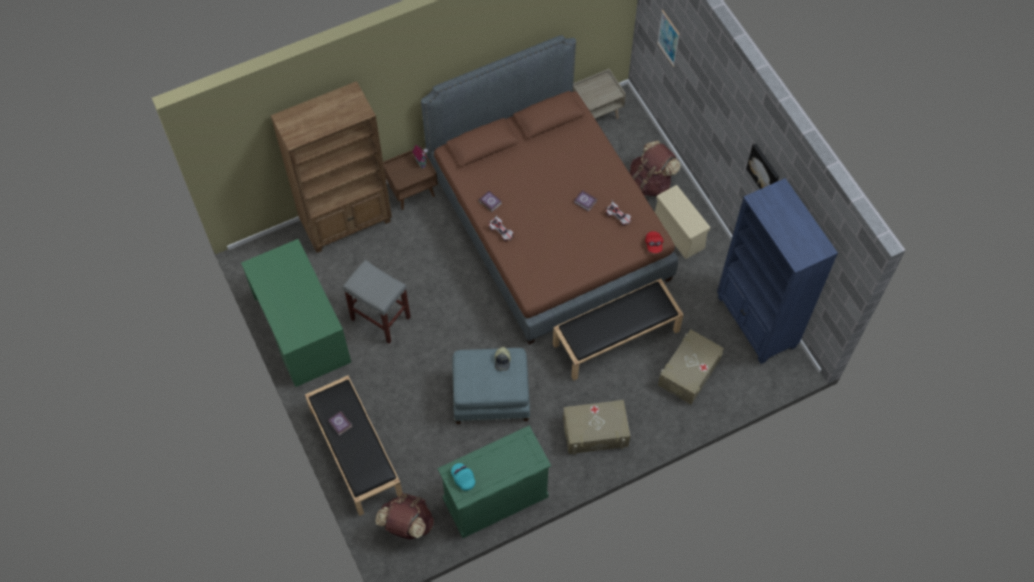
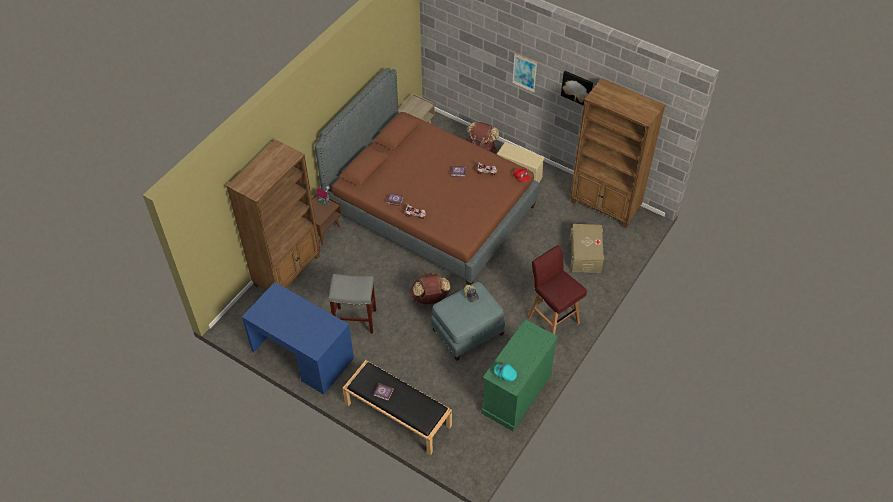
camera: 30 degrees left, 10 degrees down
green desk [241,239,351,387] -> blue desk [242,282,354,395]
brown backpack [375,493,434,539] -> brown backpack moved to [410,272,450,304]
black bench [553,279,684,381] -> none
beige storage box [563,400,630,455] -> red stool [528,245,587,335]
picture [657,10,680,67] -> picture moved to [512,53,537,92]
blue bookcase [717,178,838,364] -> brown bookcase [570,78,665,228]

